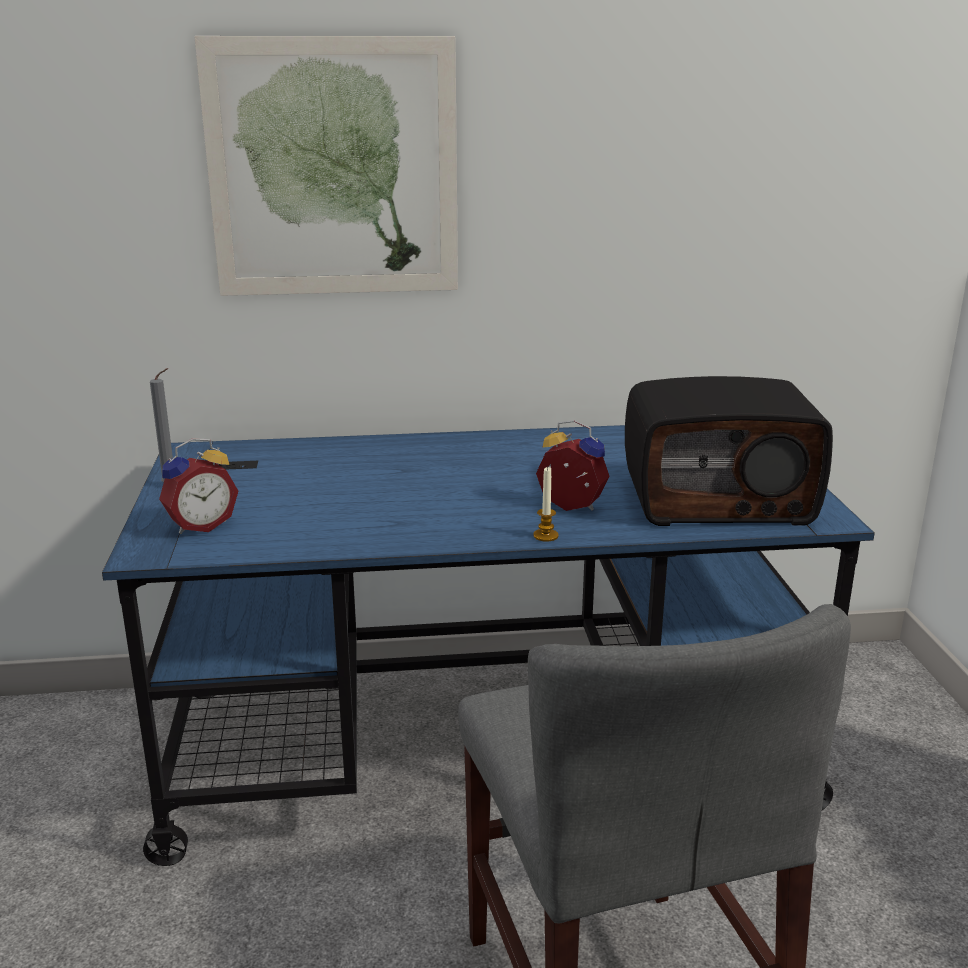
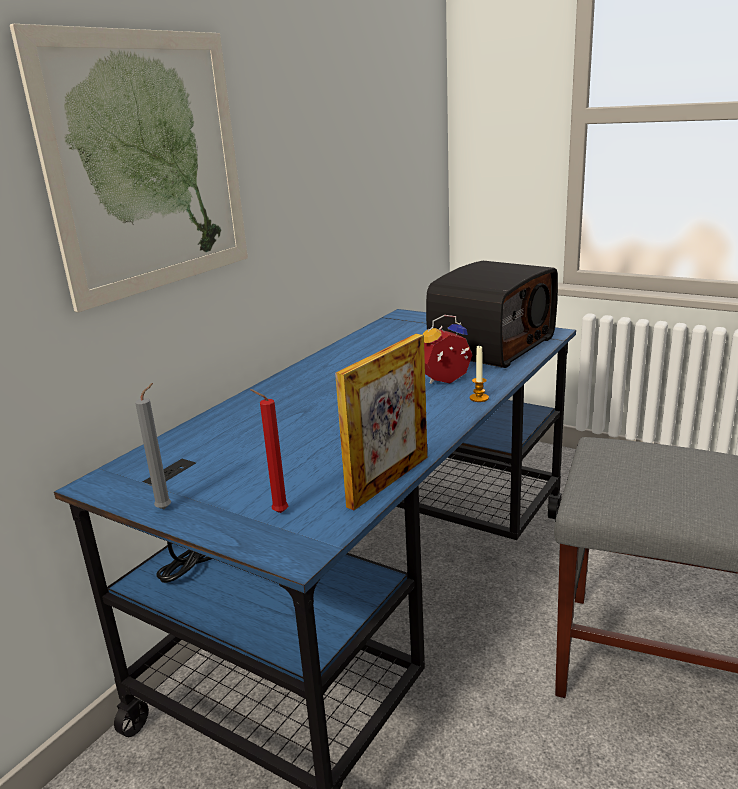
camera: 50 degrees left, 0 degrees up
alarm clock [159,438,238,534] -> red candle [250,389,288,513]
none -> picture frame [335,334,427,510]

